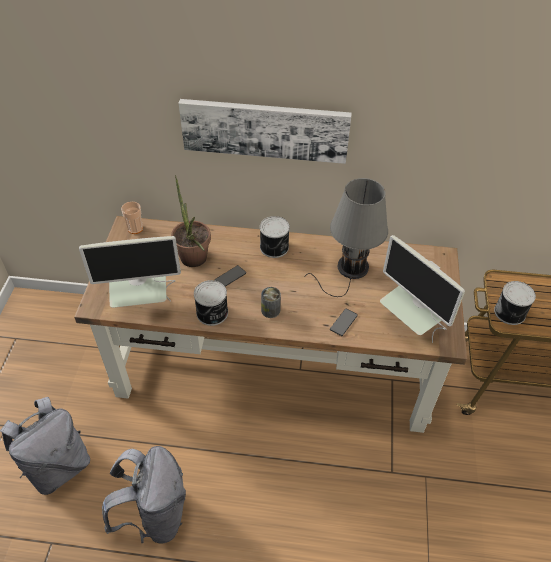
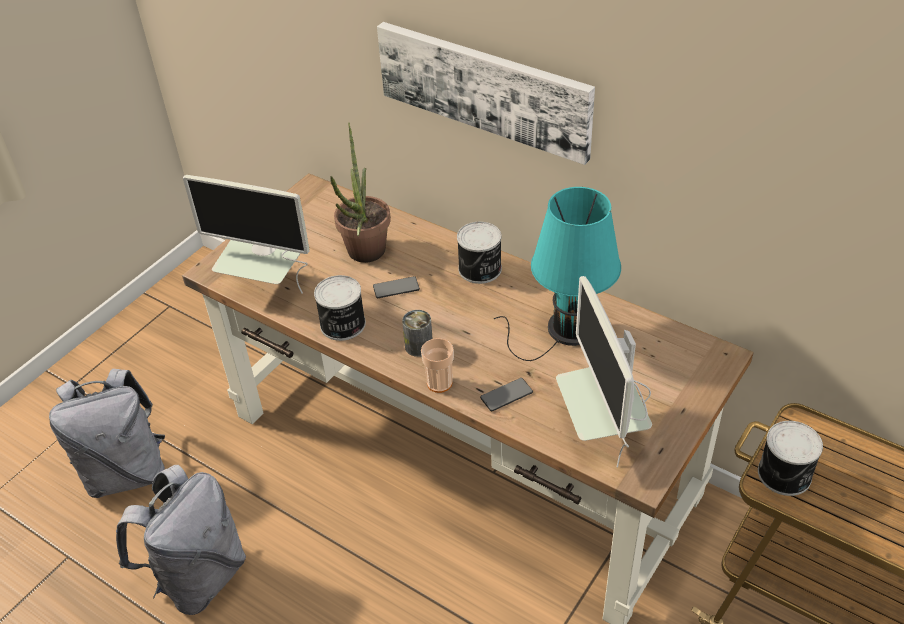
camera: 30 degrees right, 5 degrees down
cup [121,202,143,234] -> cup moved to [421,338,454,393]
grey table lamp [304,178,388,297] -> turquoise table lamp [494,187,621,361]

